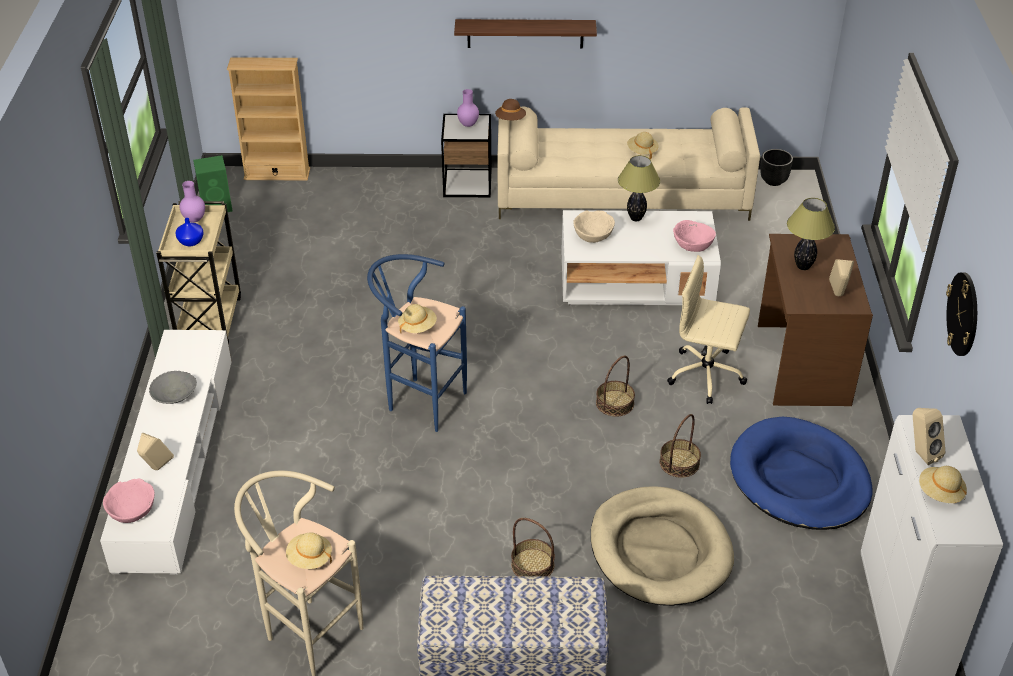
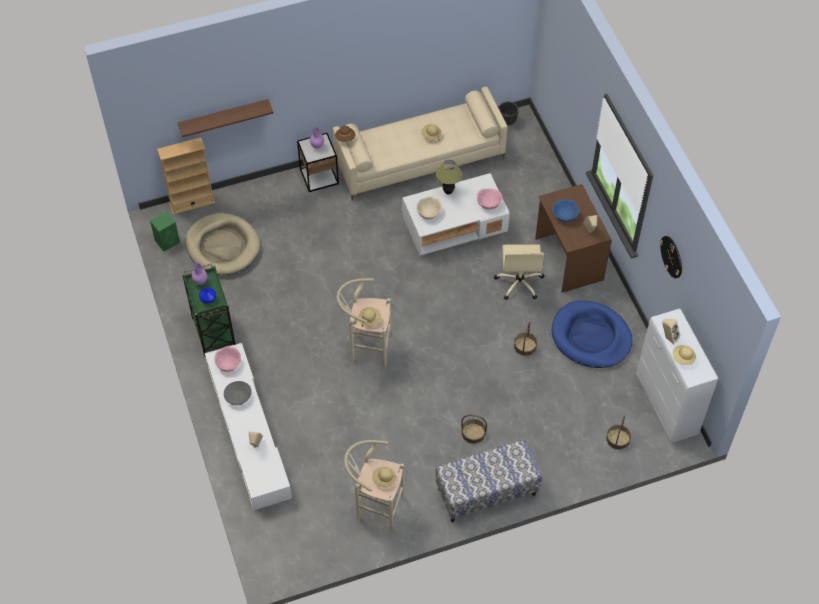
camera: 20 degrees left, 15 degrees up
pink bowl [103,479,155,523] -> pink bowl moved to [214,346,241,372]
beige cart [156,201,241,345] -> green cart [182,263,236,356]
blue stool [367,254,467,432] -> beige stool [337,278,391,367]
shelf [454,19,597,49] -> shelf moved to [178,99,273,137]
beige dog bed [591,486,734,606] -> beige dog bed moved to [186,213,260,275]
basket [596,356,635,417] -> basket moved to [606,415,631,450]
beige office chair [667,255,750,404] -> beige office chair turned 90 degrees counterclockwise [494,244,544,300]
table lamp [787,198,835,270] -> blue bowl [553,199,580,222]

